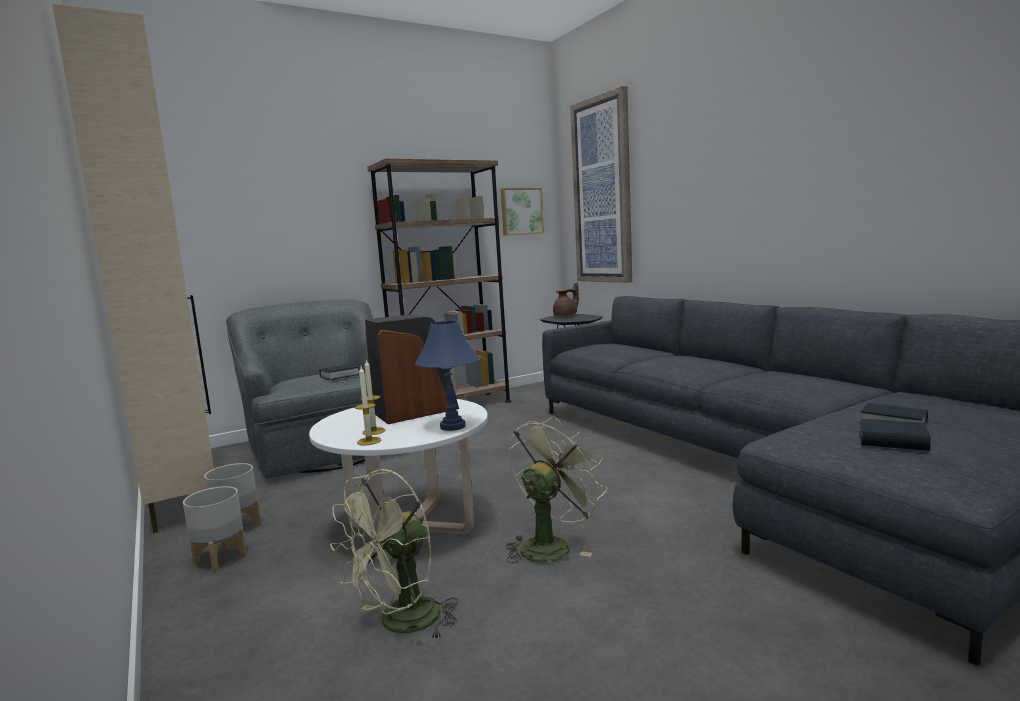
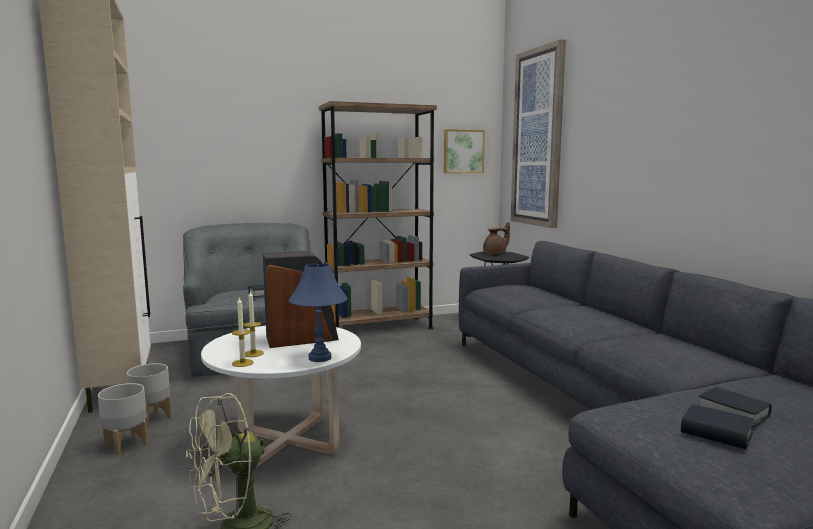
camera: 10 degrees right, 0 degrees up
green fan [505,416,607,563] -> none

